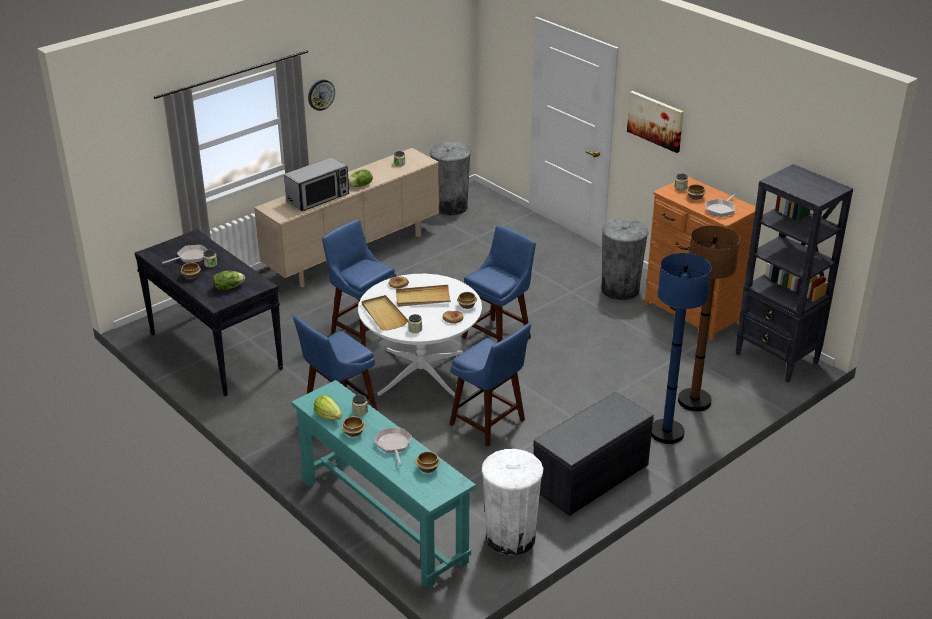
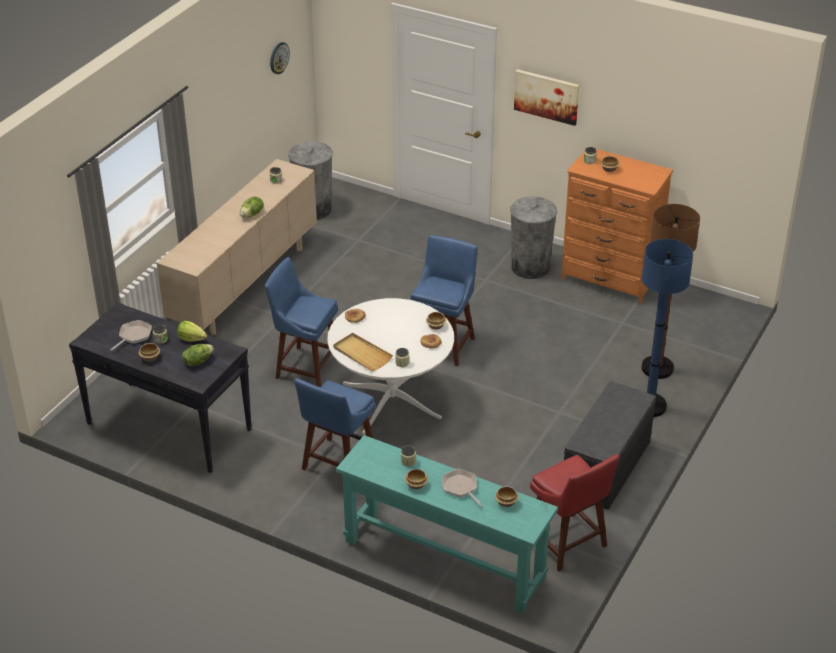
camera: 20 degrees left, 5 degrees up
microwave [284,157,349,211] -> none
wall clock [308,80,335,111] -> wall clock moved to [270,42,290,74]
lettuce [314,395,342,420] -> lettuce moved to [177,321,207,342]
beige tray [396,285,451,307] -> none
blue chair [449,323,531,447] -> none
white trash can [482,449,543,555] -> red chair [530,454,620,571]
frying pan [706,194,736,217] -> none
black bookcase [735,164,853,382] -> none

